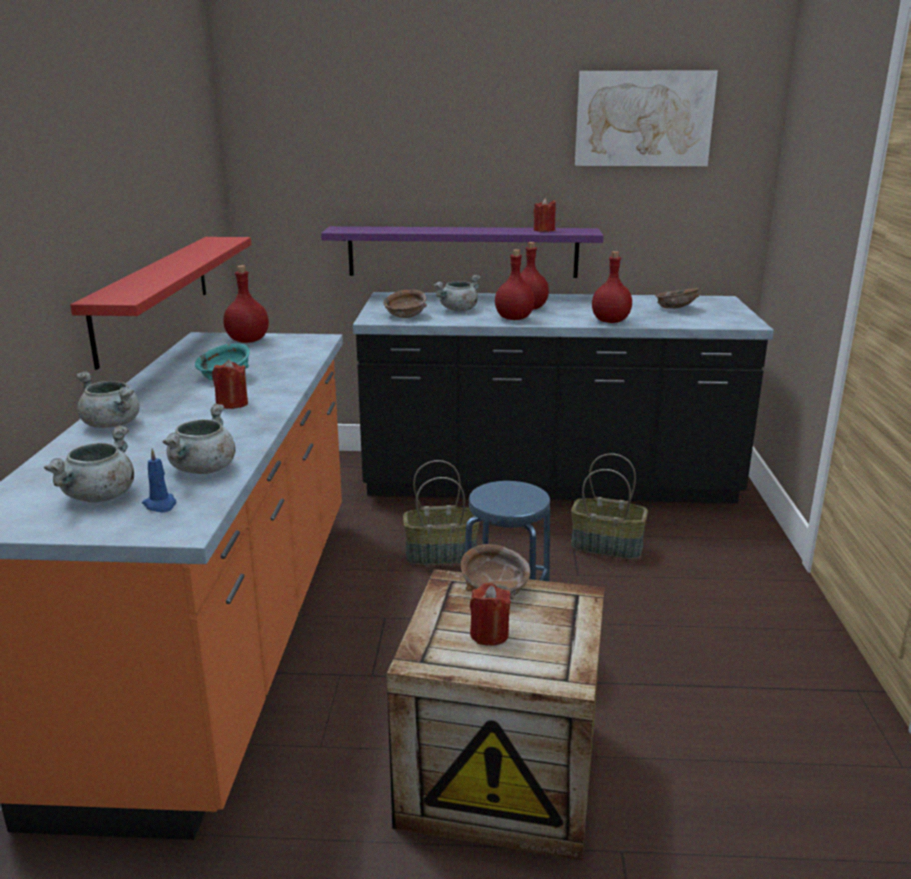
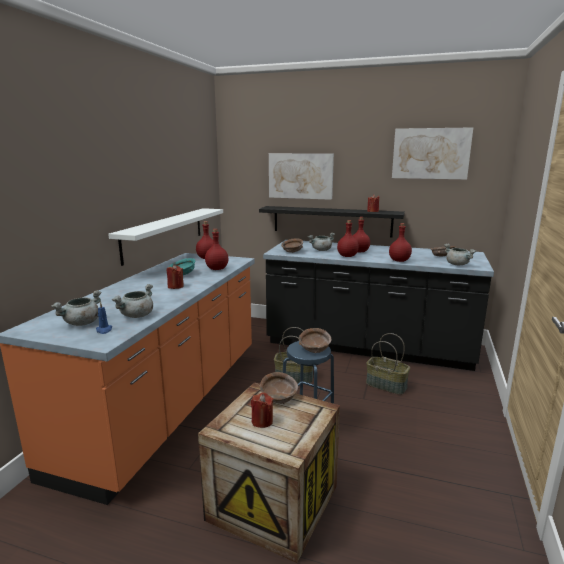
camera: 15 degrees right, 5 degrees down
red shelf [70,237,251,370] -> white shelf [108,208,223,266]
grey cooking pot [76,372,140,428] -> grey cooking pot moved to [444,244,476,265]
purple shelf [321,226,603,278] -> black shelf [259,206,405,238]
none -> red bottle [205,229,229,270]
none -> picture [269,153,334,200]
none -> brown bowl [299,328,331,353]

